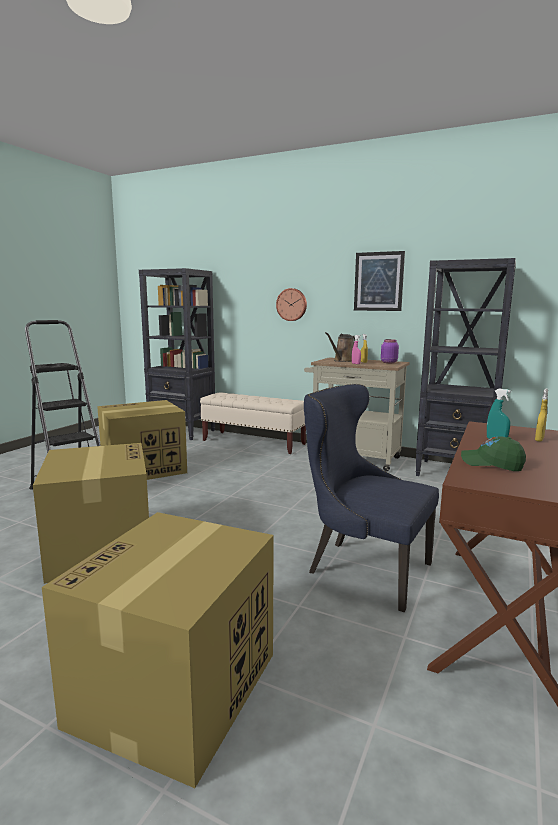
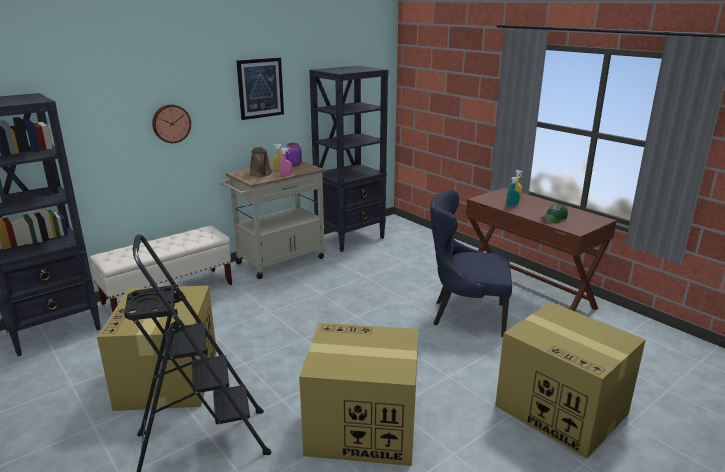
camera: 65 degrees left, 10 degrees up
blue chair [304,384,439,612] -> blue chair turned 45 degrees clockwise [430,190,512,337]

